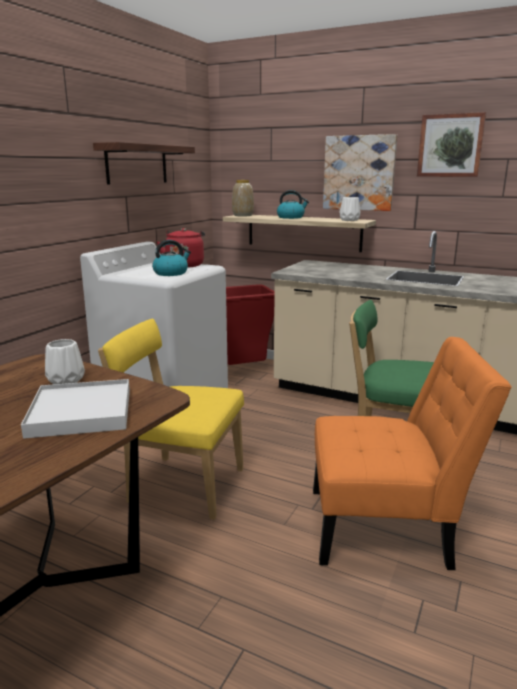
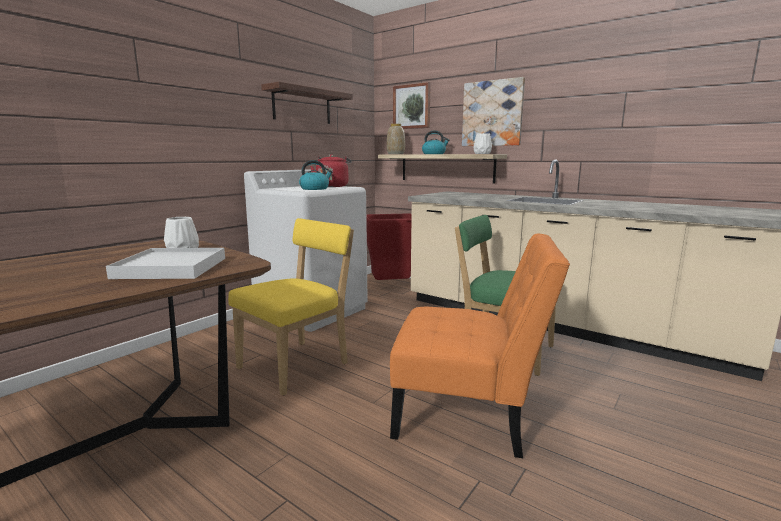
camera: 10 degrees right, 5 degrees down
yellow chair [98,319,244,520] -> yellow chair turned 105 degrees clockwise [228,218,354,396]
picture [417,112,486,177] -> picture moved to [393,82,431,129]

